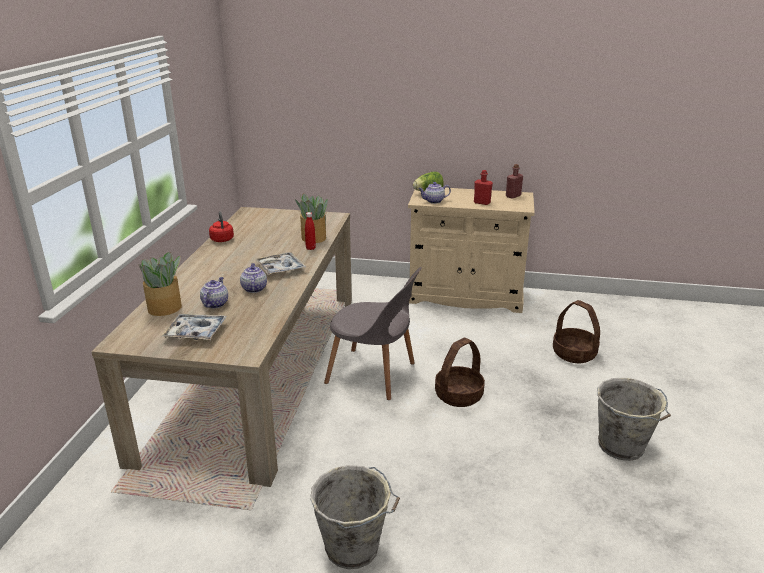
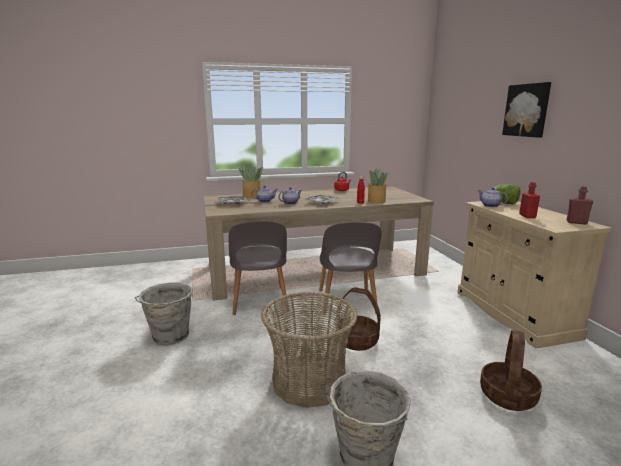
camera: 65 degrees right, 10 degrees down
none -> grey chair [228,221,289,315]
none -> basket [261,292,358,408]
none -> picture [502,82,551,138]

